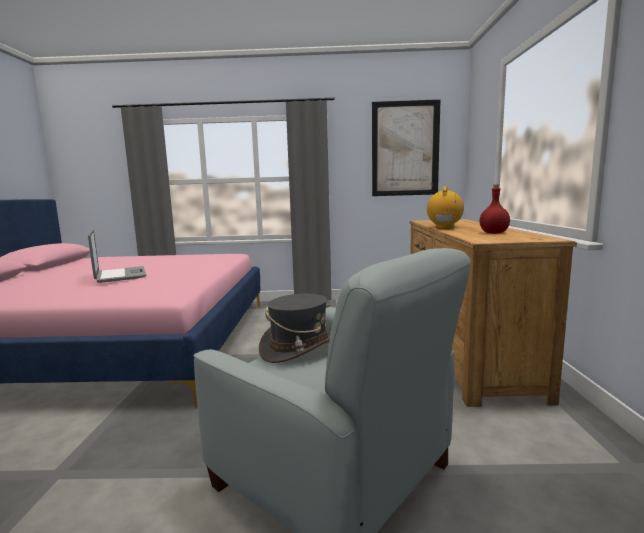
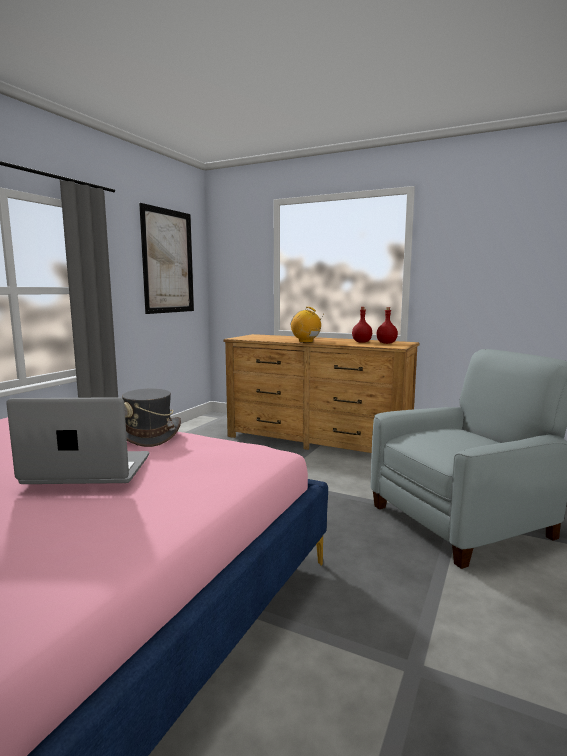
camera: 65 degrees left, 0 degrees up
grey hat [259,294,330,363] -> grey hat moved to [122,388,181,447]
none -> red bottle [376,307,398,344]

